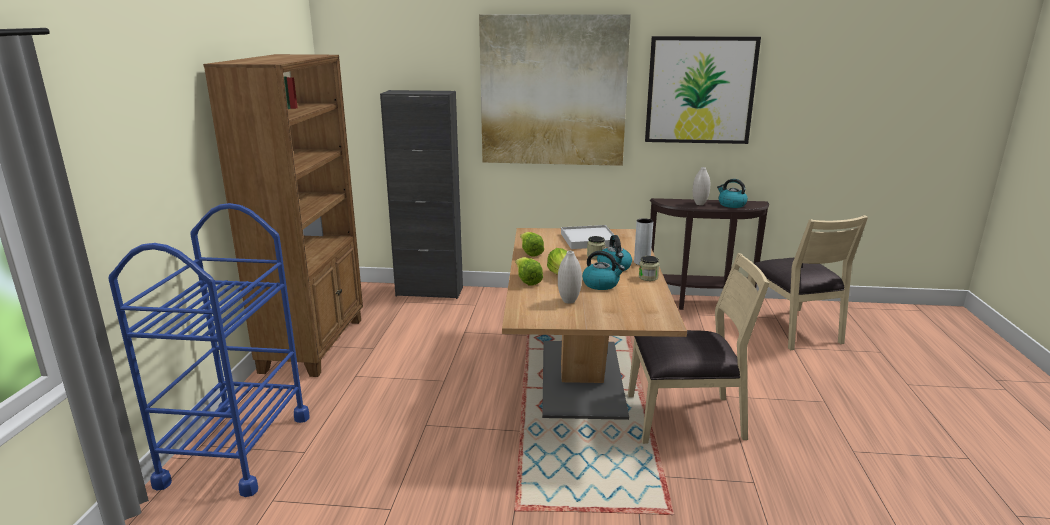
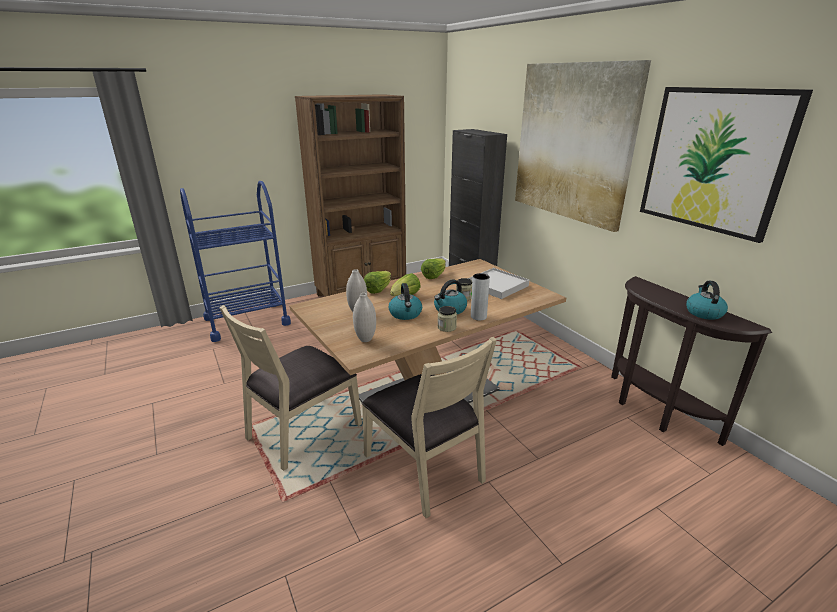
camera: 55 degrees right, 5 degrees up
white vase [693,167,710,205] -> white vase moved to [353,293,376,342]
beige chair [748,215,868,350] -> beige chair moved to [219,305,362,471]

